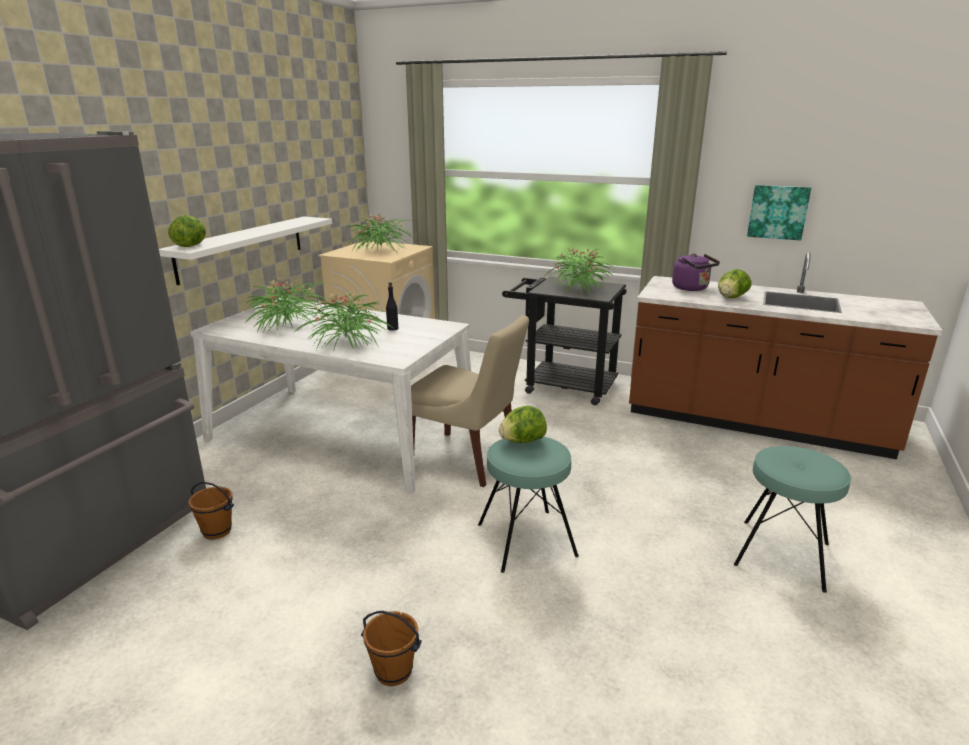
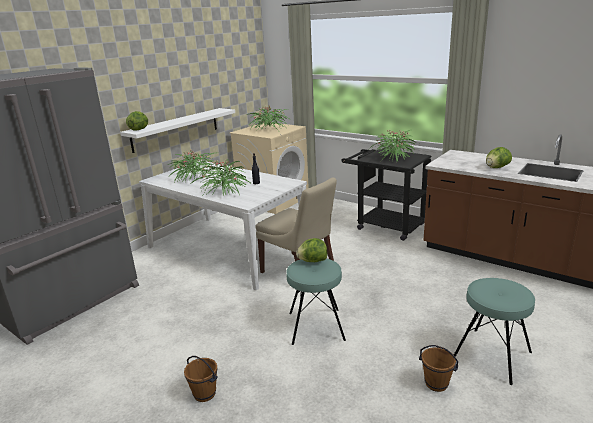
camera: 15 degrees right, 0 degrees up
brown bucket [189,482,234,540] -> brown bucket moved to [419,345,458,392]
purple kettle [672,253,720,291] -> none
picture [747,185,811,240] -> none

